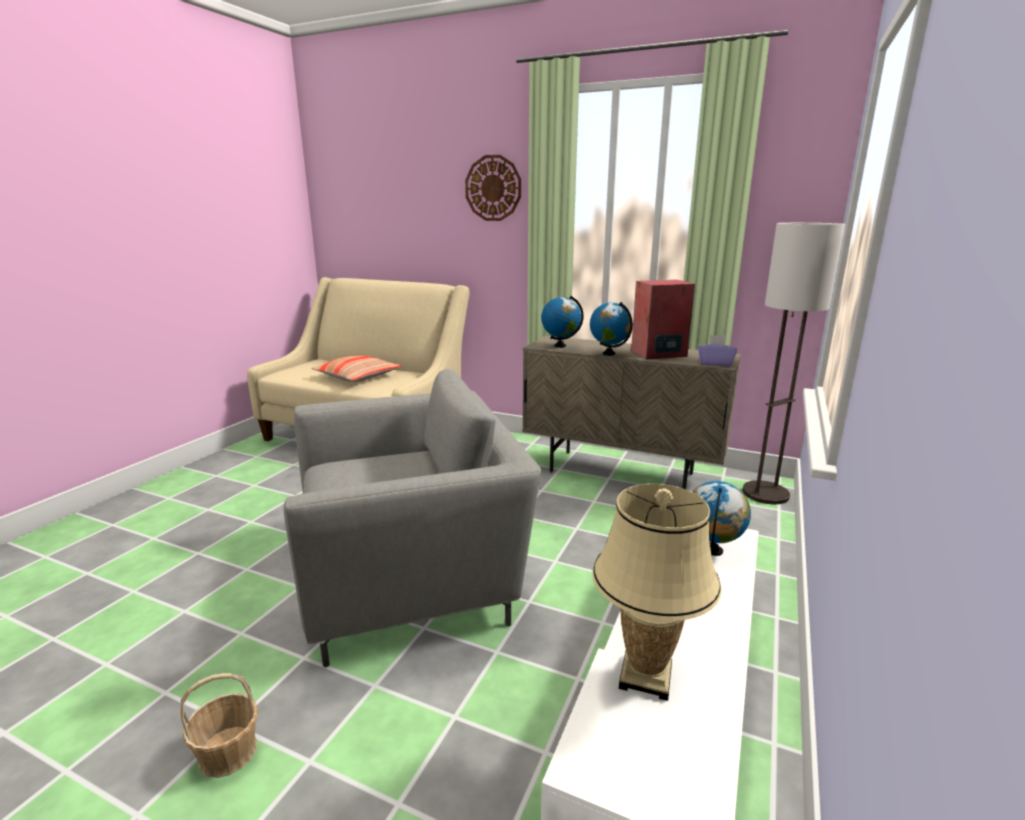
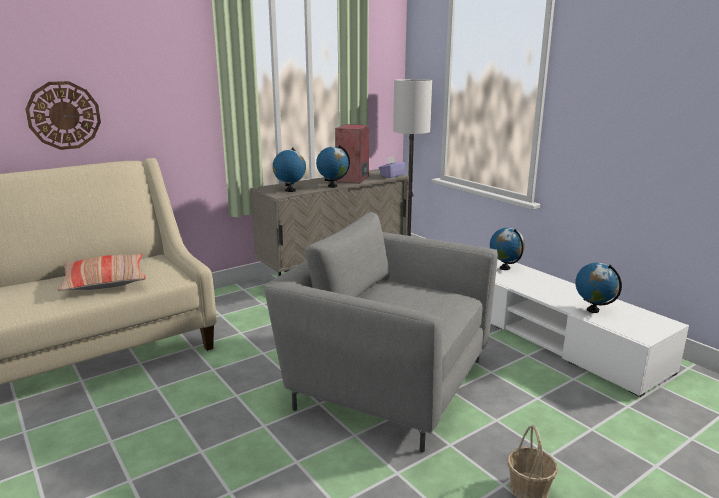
camera: 60 degrees left, 0 degrees up
grey armchair [283,369,541,667] -> grey armchair turned 75 degrees counterclockwise [264,212,498,453]
wall clock [465,155,521,221] -> wall clock moved to [25,81,101,150]
beige table lamp [592,484,722,701] -> globe [575,263,622,313]

